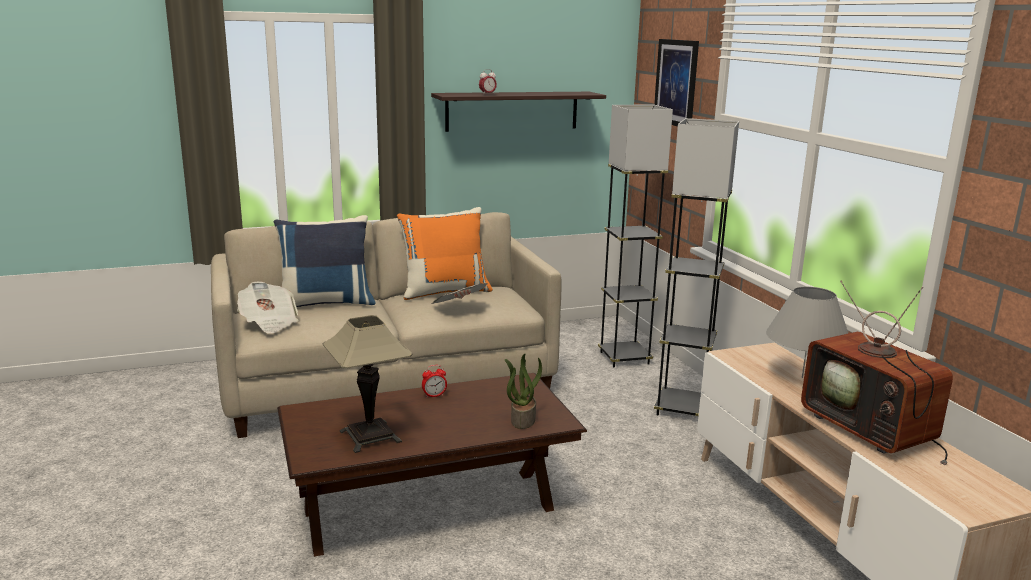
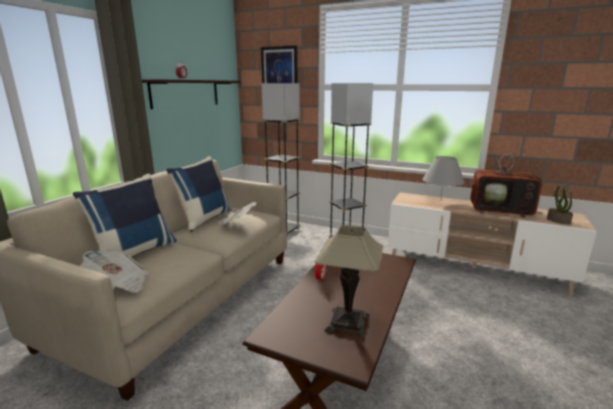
camera: 45 degrees left, 0 degrees up
orange pillow [397,207,493,300] -> blue pillow [166,156,232,232]
potted plant [505,354,542,429] -> potted plant moved to [547,184,573,224]

